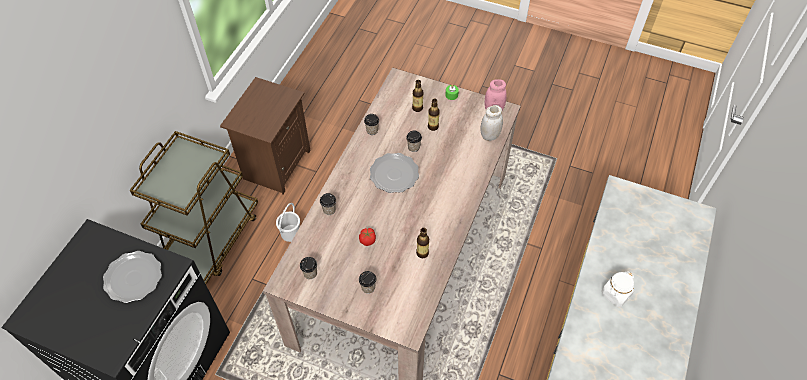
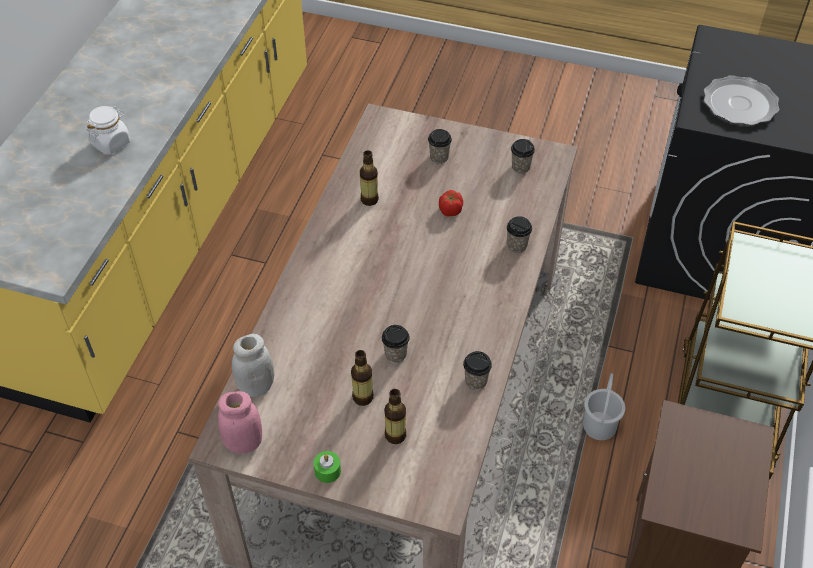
camera: 175 degrees right, 5 degrees down
plate [370,153,419,193] -> none

